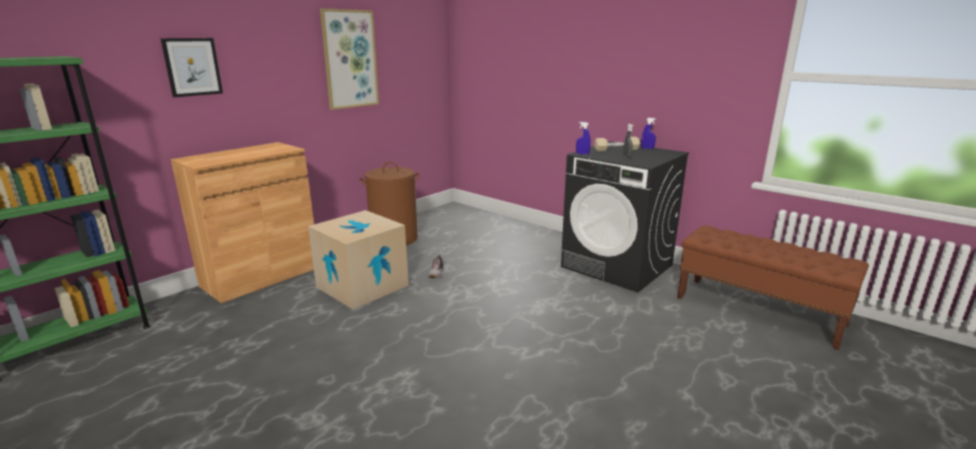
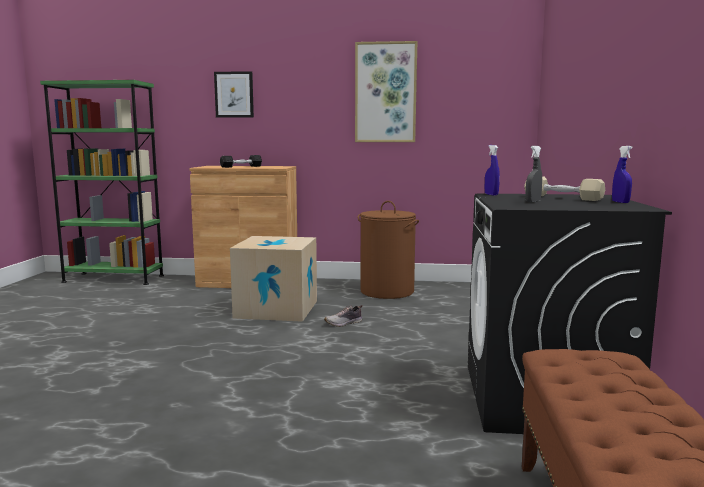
camera: 55 degrees right, 10 degrees down
none -> black dumbbell [220,155,262,168]

